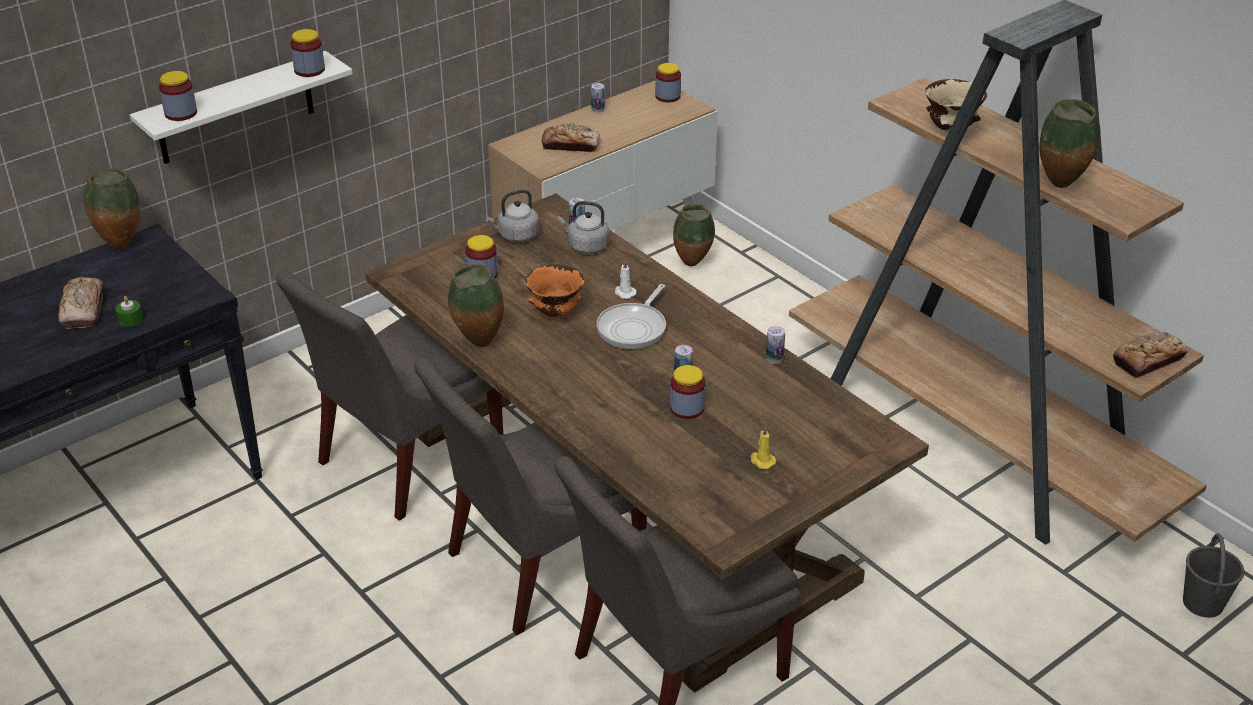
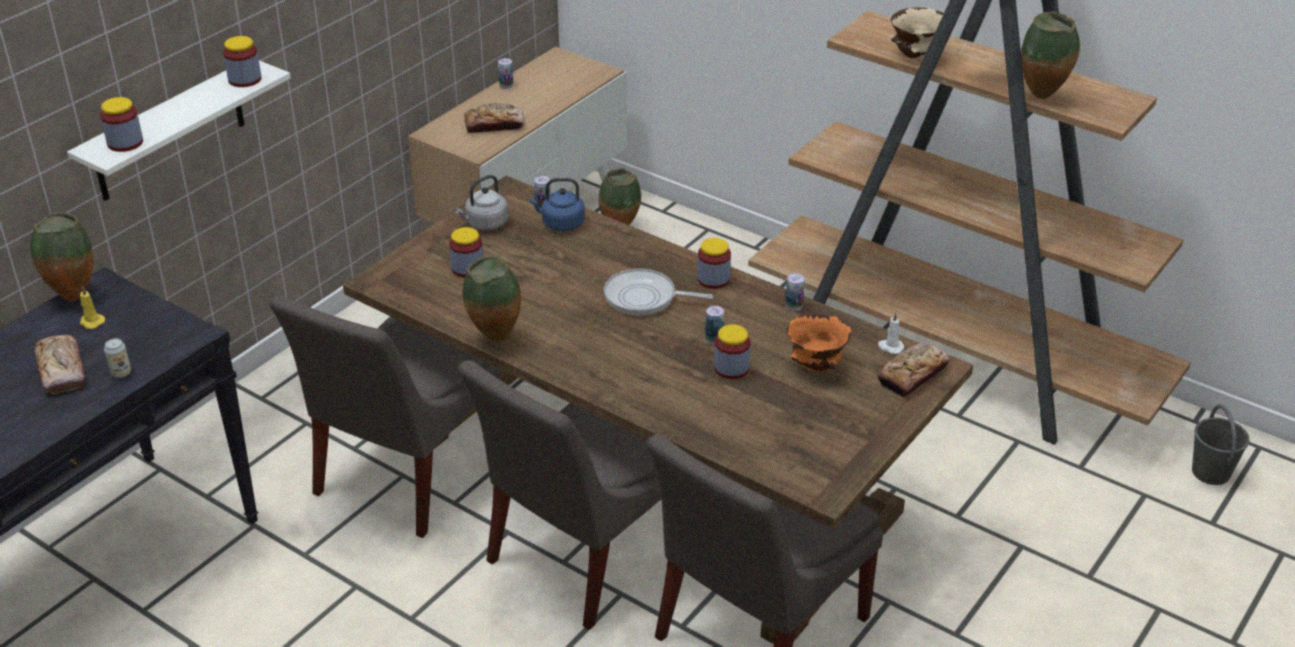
camera: 15 degrees left, 0 degrees up
green candle [116,296,143,327] -> can [104,338,131,378]
orange bowl [525,265,584,318] -> orange bowl moved to [787,313,851,371]
grey kettle [558,201,609,254] -> blue kettle [529,178,585,232]
frying pan [596,284,666,349] -> frying pan turned 90 degrees clockwise [604,269,713,316]
white candle [615,260,637,299] -> white candle moved to [878,312,904,354]
jar [655,63,681,102] -> jar moved to [697,238,731,289]
yellow candle [751,426,776,469] -> yellow candle moved to [80,286,105,329]
bread [1113,332,1188,378] -> bread moved to [878,343,950,398]

